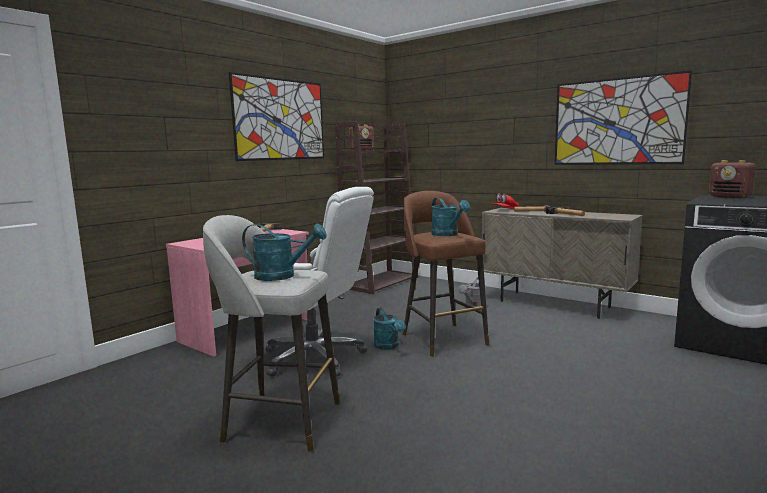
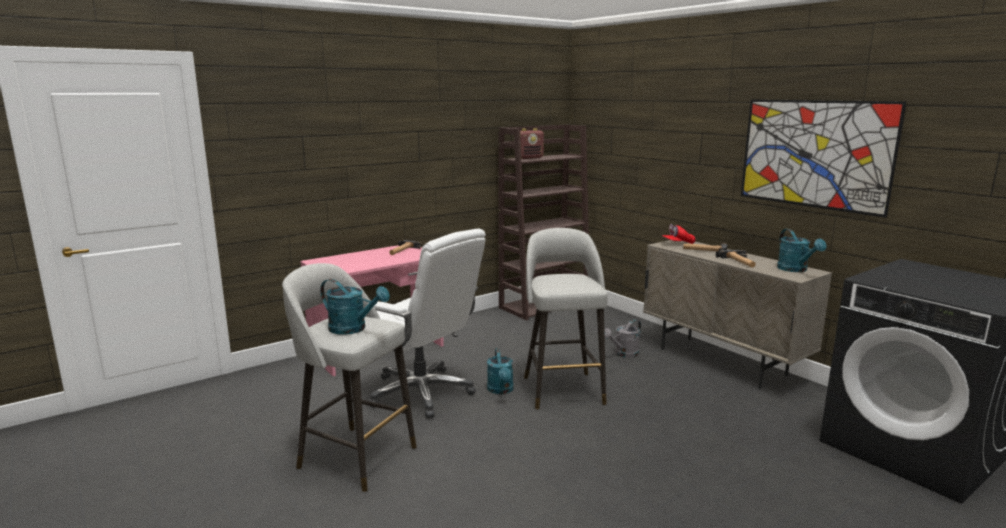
camera: 15 degrees right, 5 degrees up
picture [229,72,324,161] -> none
brown stool [402,191,489,357] -> grey stool [524,228,608,410]
turquoise watering can [432,197,470,236] -> turquoise watering can moved to [777,229,826,272]
radio [709,160,755,198] -> none

